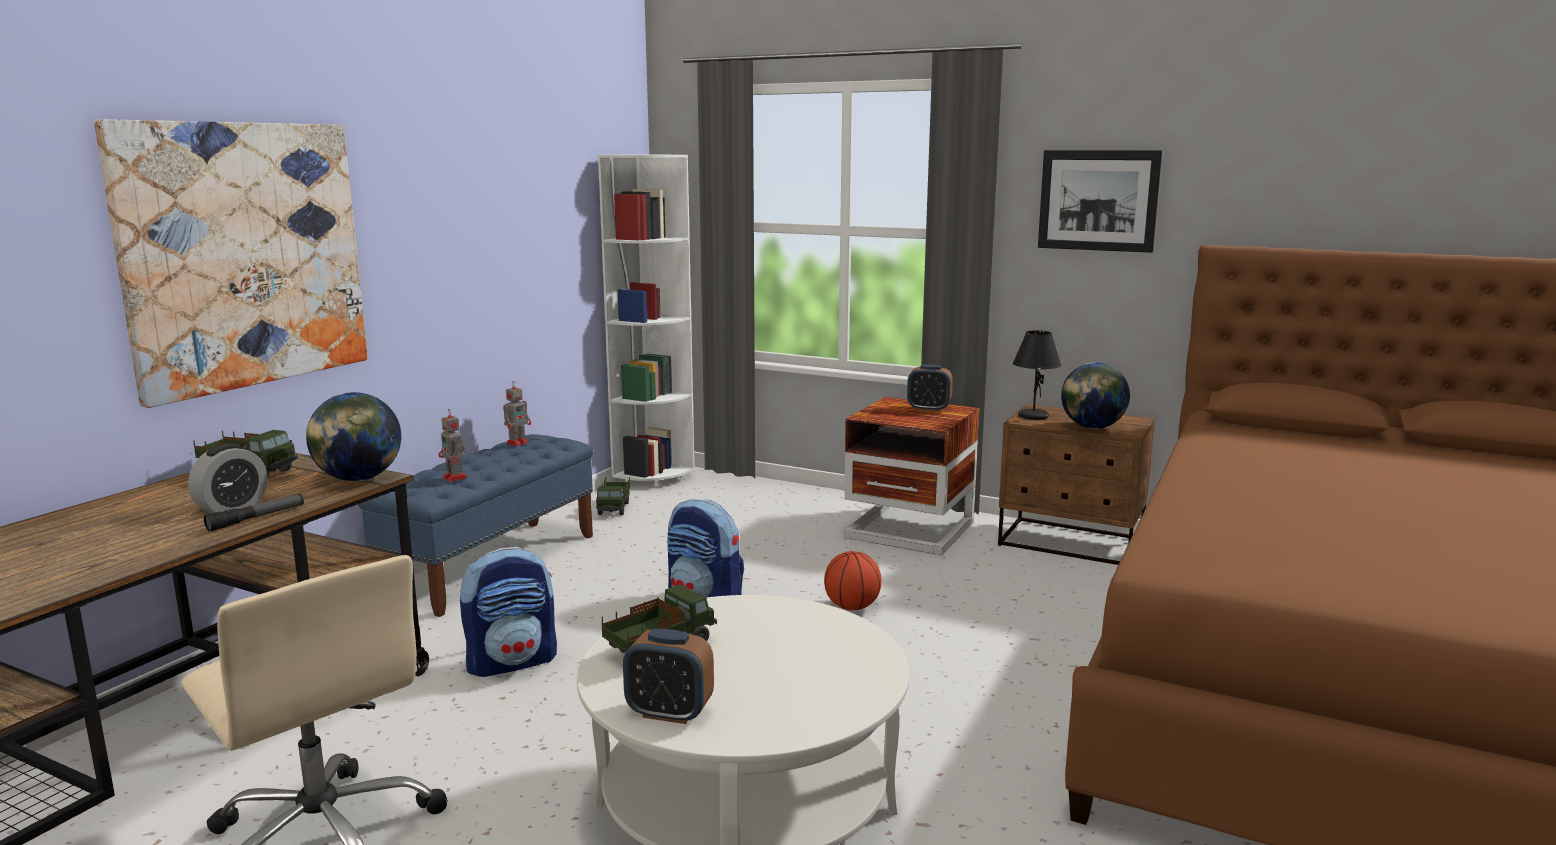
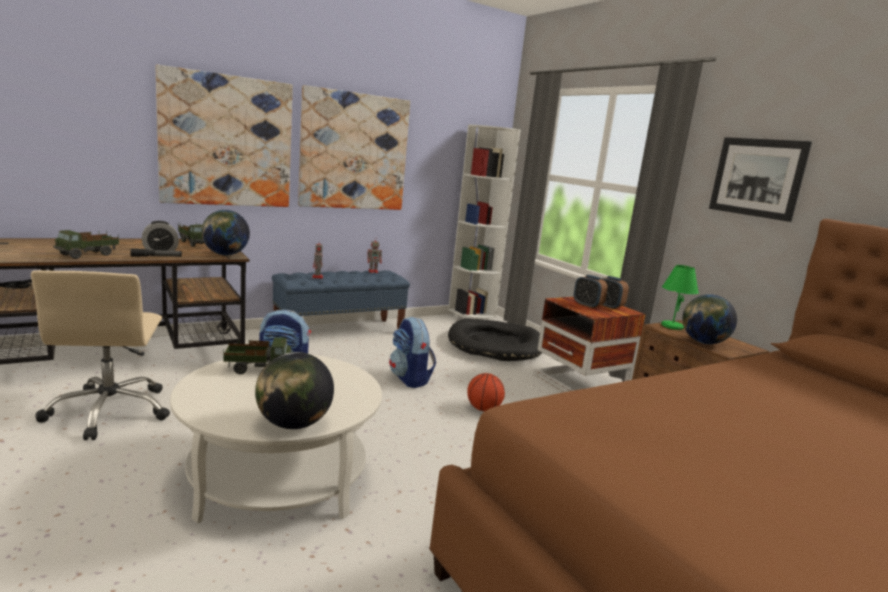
camera: 30 degrees right, 0 degrees up
toy truck [596,477,630,515] -> toy truck moved to [53,230,119,259]
alarm clock [623,629,714,724] -> alarm clock moved to [574,275,608,308]
black table lamp [1013,330,1062,420] -> green table lamp [661,265,699,330]
none -> globe [255,352,334,429]
none -> picture [298,85,410,210]
none -> black dog bed [448,318,542,361]

